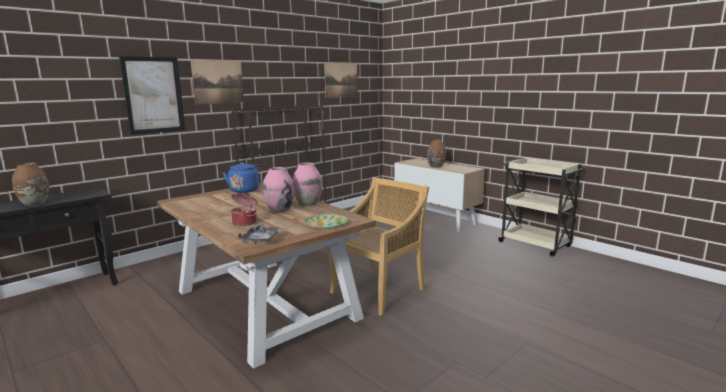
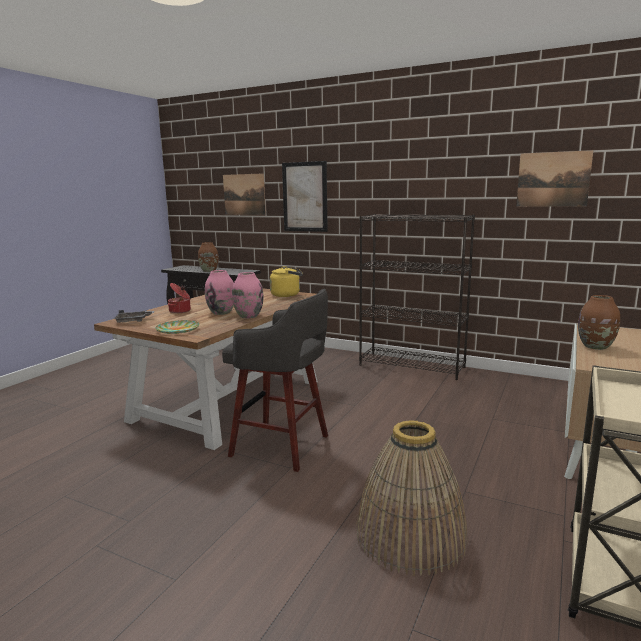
camera: 70 degrees right, 0 degrees up
picture [191,60,244,104] -> picture moved to [223,173,266,215]
blue kettle [223,162,262,193] -> yellow kettle [270,266,303,297]
beige chair [329,177,429,316] -> grey stool [222,289,328,472]
none -> basket [356,420,467,576]

